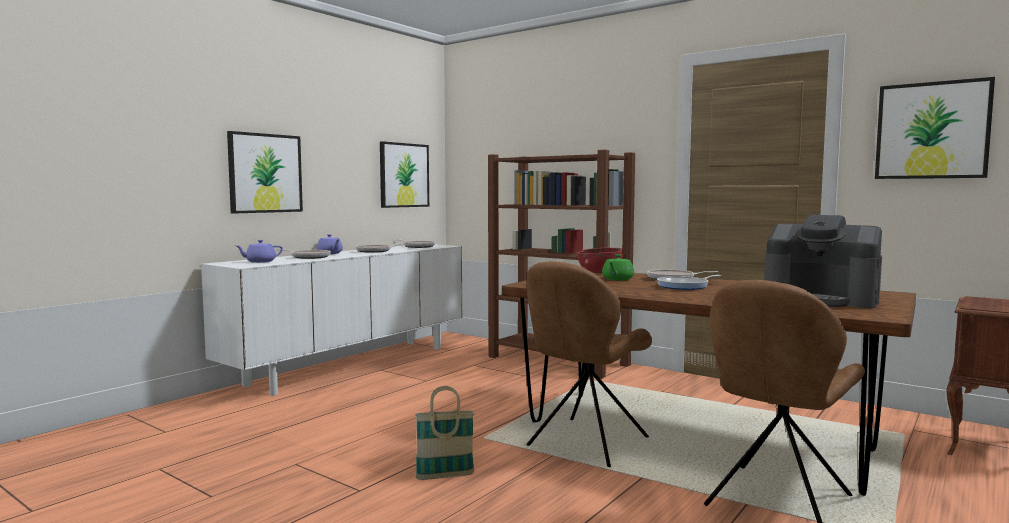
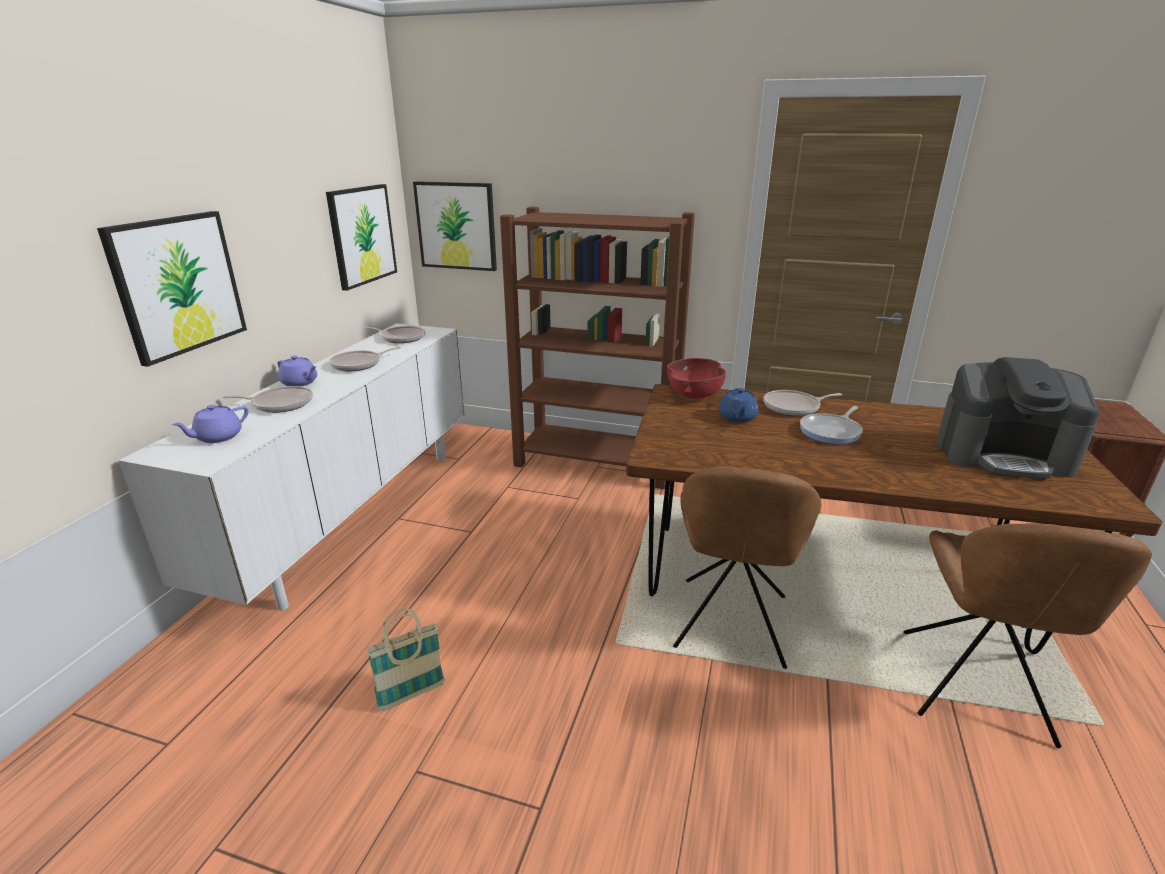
camera: 20 degrees left, 20 degrees up
basket [415,386,474,480] -> basket moved to [367,609,445,711]
green teapot [602,254,634,280] -> blue teapot [719,388,759,423]
picture [875,77,995,179] -> picture moved to [413,181,497,271]

